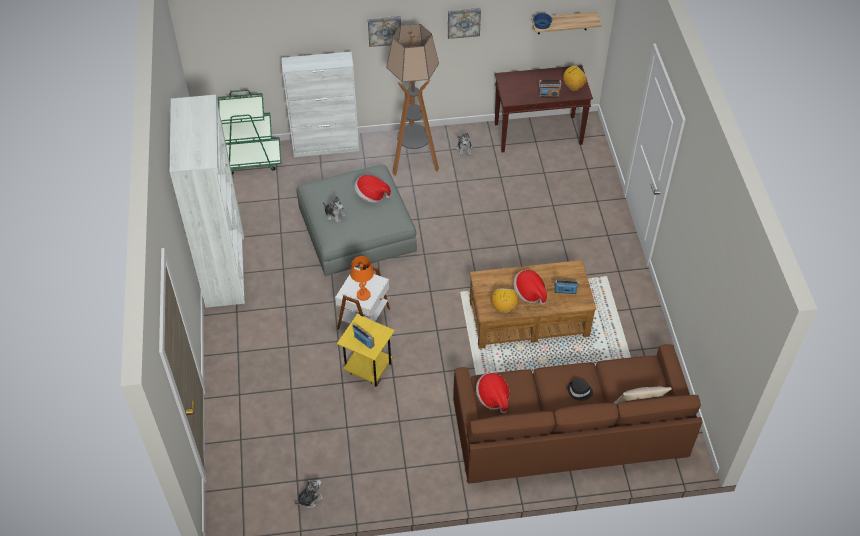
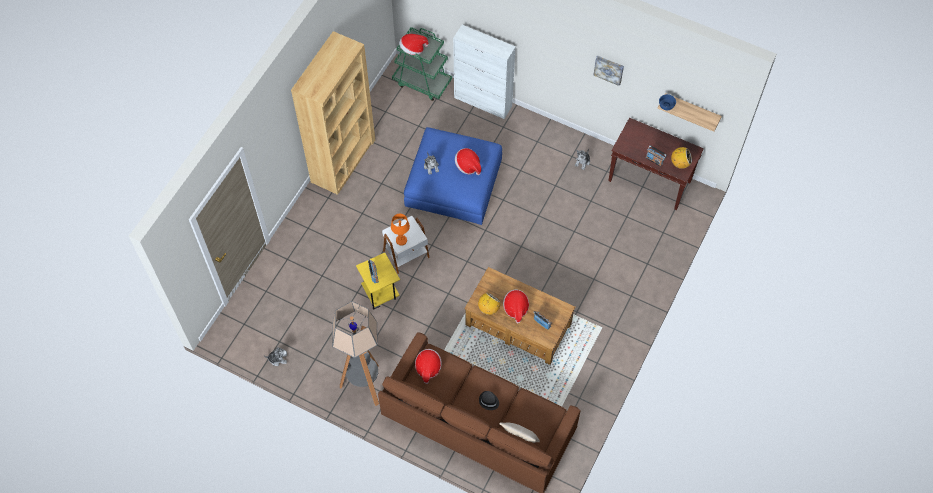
camera: 35 degrees right, 10 degrees up
white bookcase [170,95,245,308] -> brown bookcase [291,31,375,195]
grey ottoman [297,165,417,276] -> blue ottoman [404,127,502,225]
picture [368,16,401,47] -> none
floor lamp [386,24,439,176] -> floor lamp moved to [332,301,379,406]
none -> hat [399,34,429,55]

